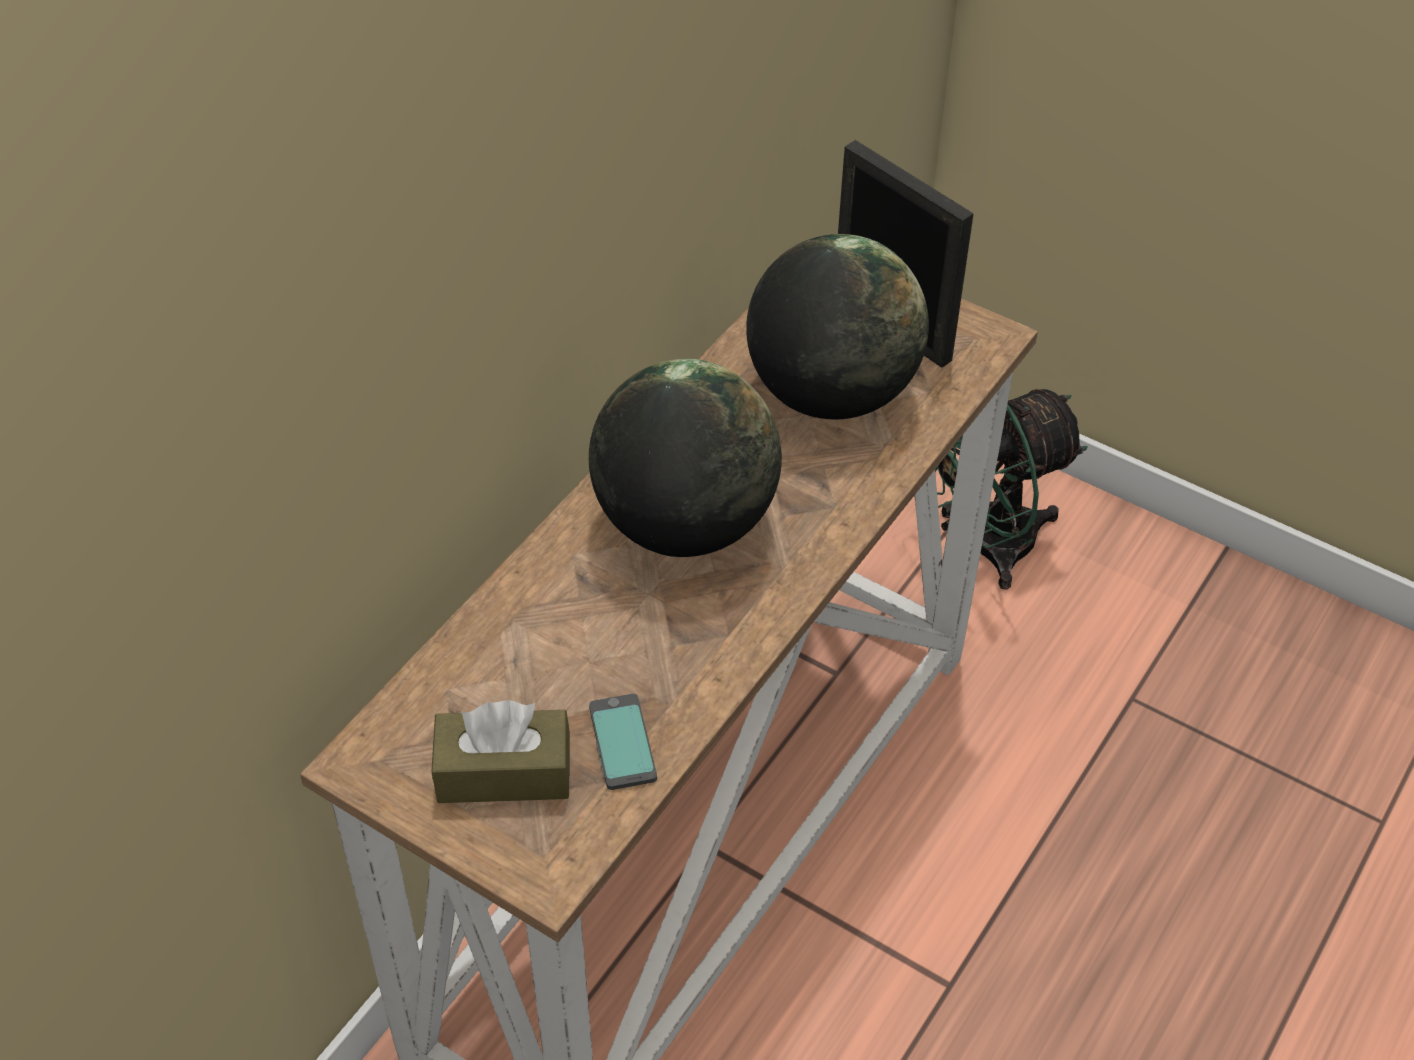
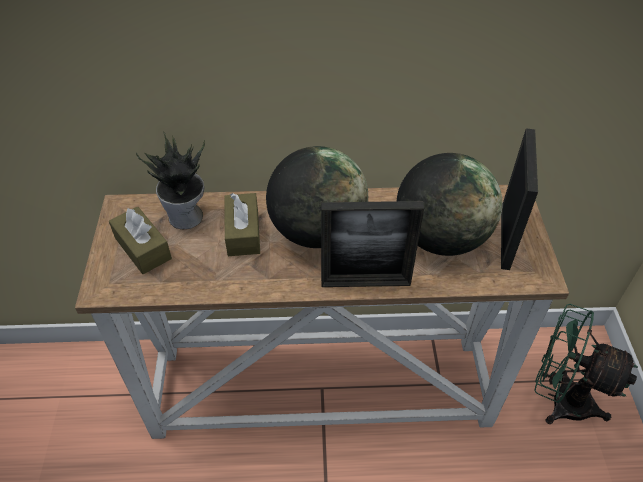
camera: 55 degrees right, 0 degrees up
phone [589,694,657,790] -> none
none -> potted plant [136,131,205,229]
none -> brown tissue box [224,193,260,256]
none -> picture frame [321,201,424,287]

